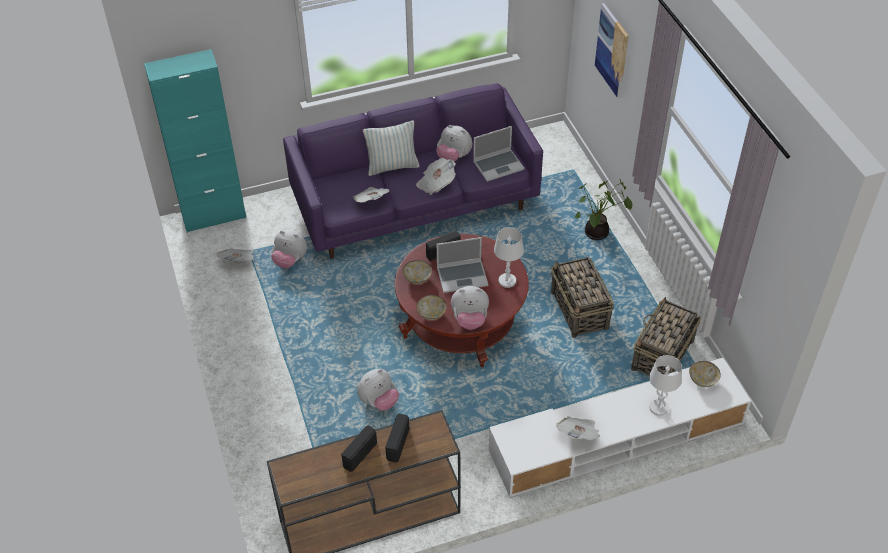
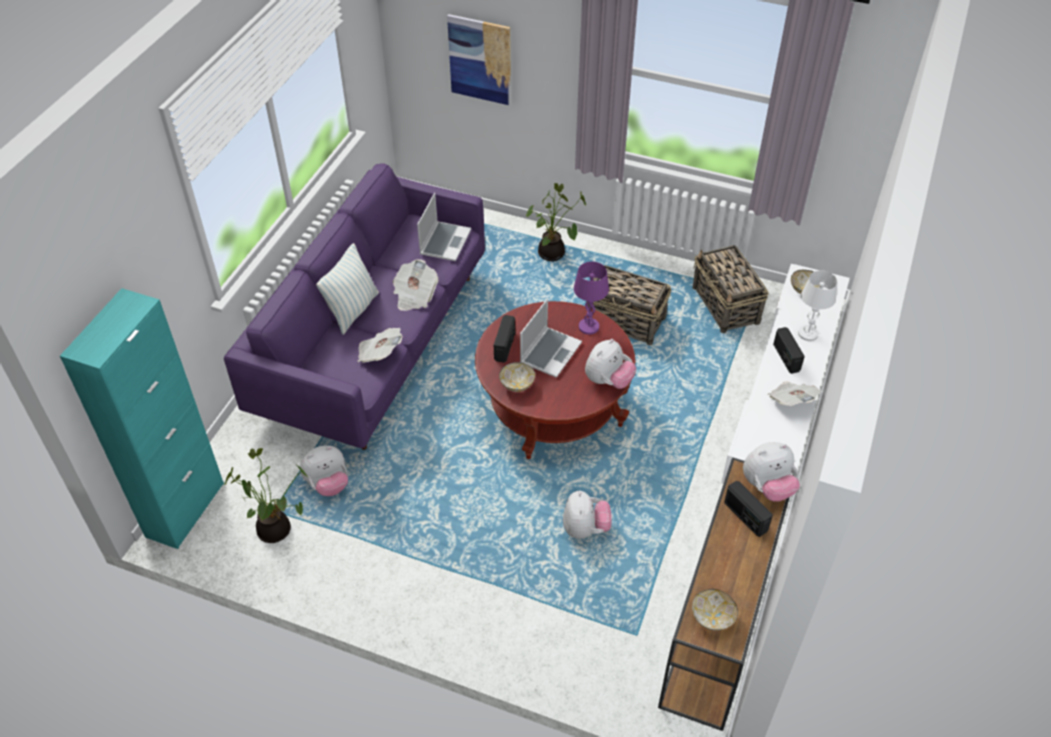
camera: 50 degrees left, 0 degrees up
newspaper [217,248,255,262] -> potted plant [224,448,308,543]
radio [341,425,377,472] -> radio moved to [773,327,805,374]
bowl [416,295,447,320] -> bowl moved to [692,589,738,631]
plush toy [436,125,472,162] -> plush toy moved to [743,442,800,502]
white table lamp [494,227,524,288] -> purple table lamp [574,262,609,335]

